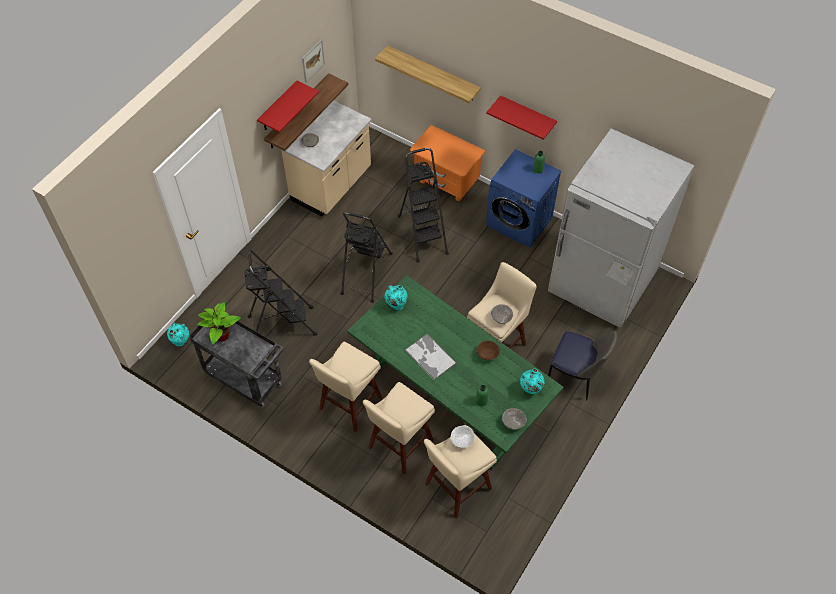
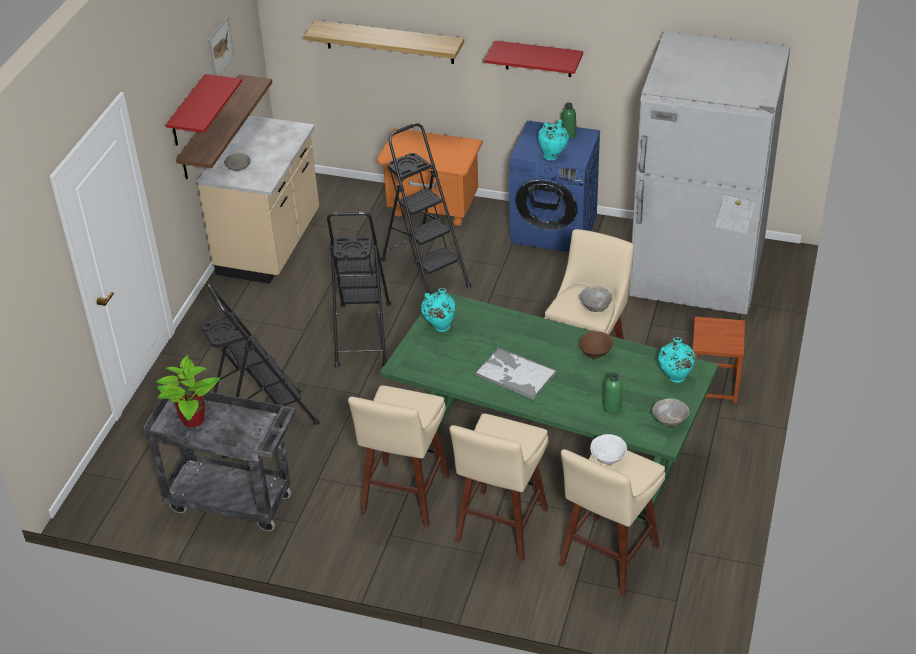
camera: 15 degrees left, 15 degrees down
turquoise vase [167,323,189,346] -> turquoise vase moved to [538,119,569,161]
chair [548,331,617,400] -> brown stool [692,317,745,403]

